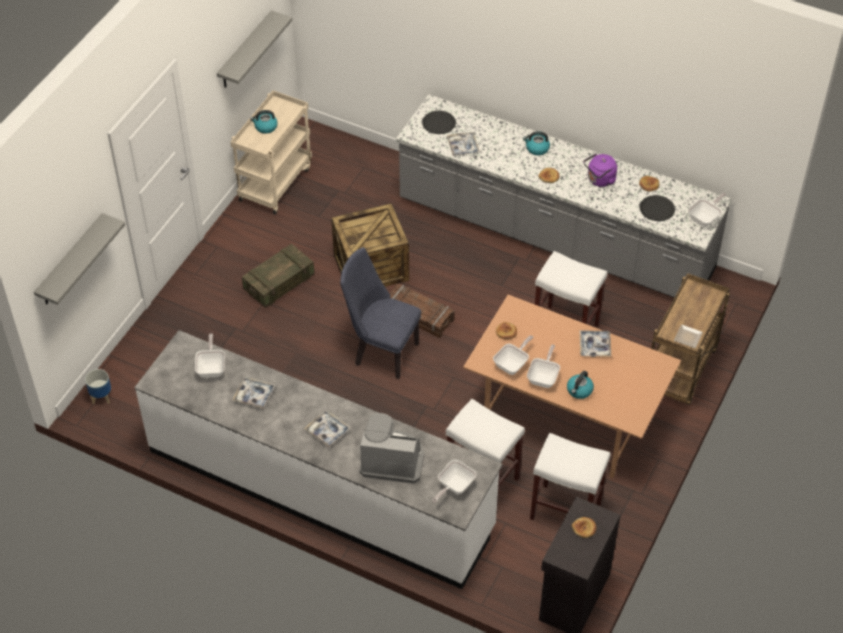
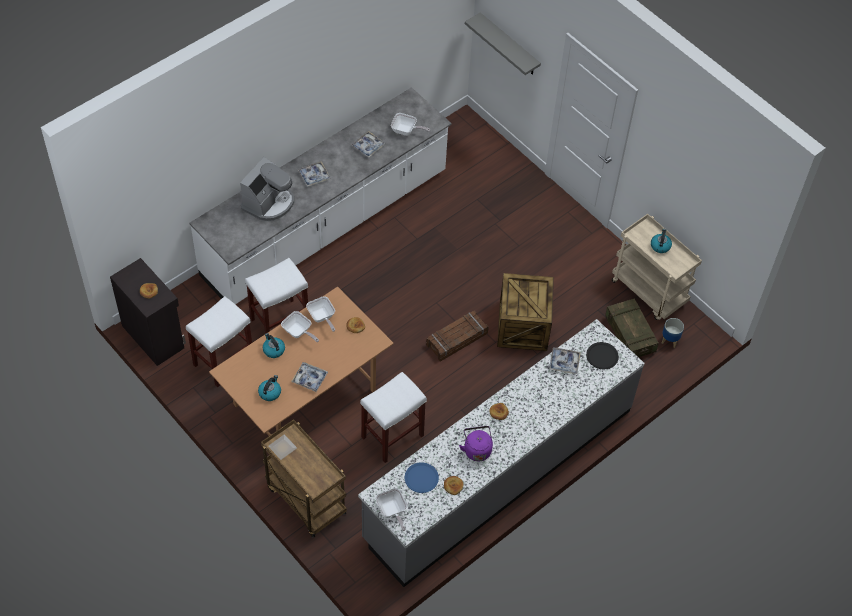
camera: 110 degrees right, 5 degrees up
planter [85,369,111,404] -> planter moved to [662,318,684,348]
grey shelf [217,10,292,88] -> none
crate [242,243,315,308] -> crate moved to [605,299,659,357]
blue chair [340,247,421,379] -> none
frying pan [432,460,477,503] -> none
kettle [523,131,550,155] -> kettle moved to [258,375,281,401]
black plate [640,195,675,221] -> blue plate [405,462,439,493]

